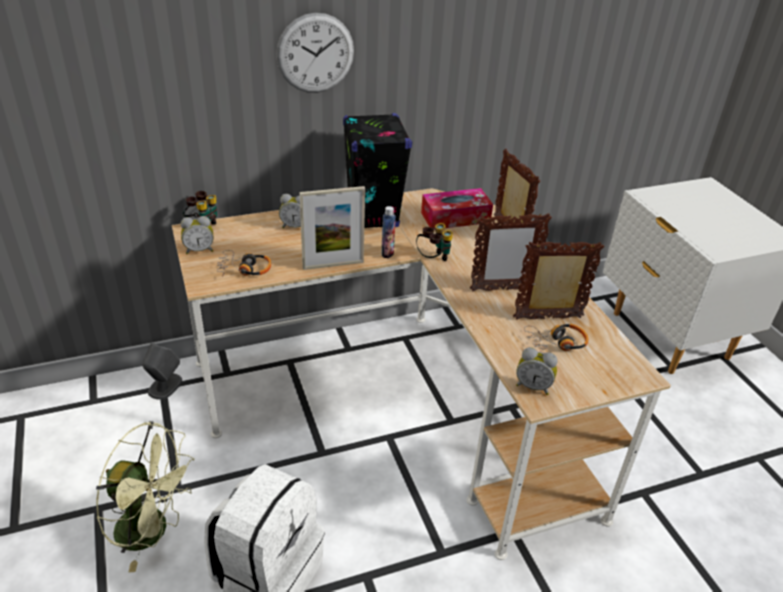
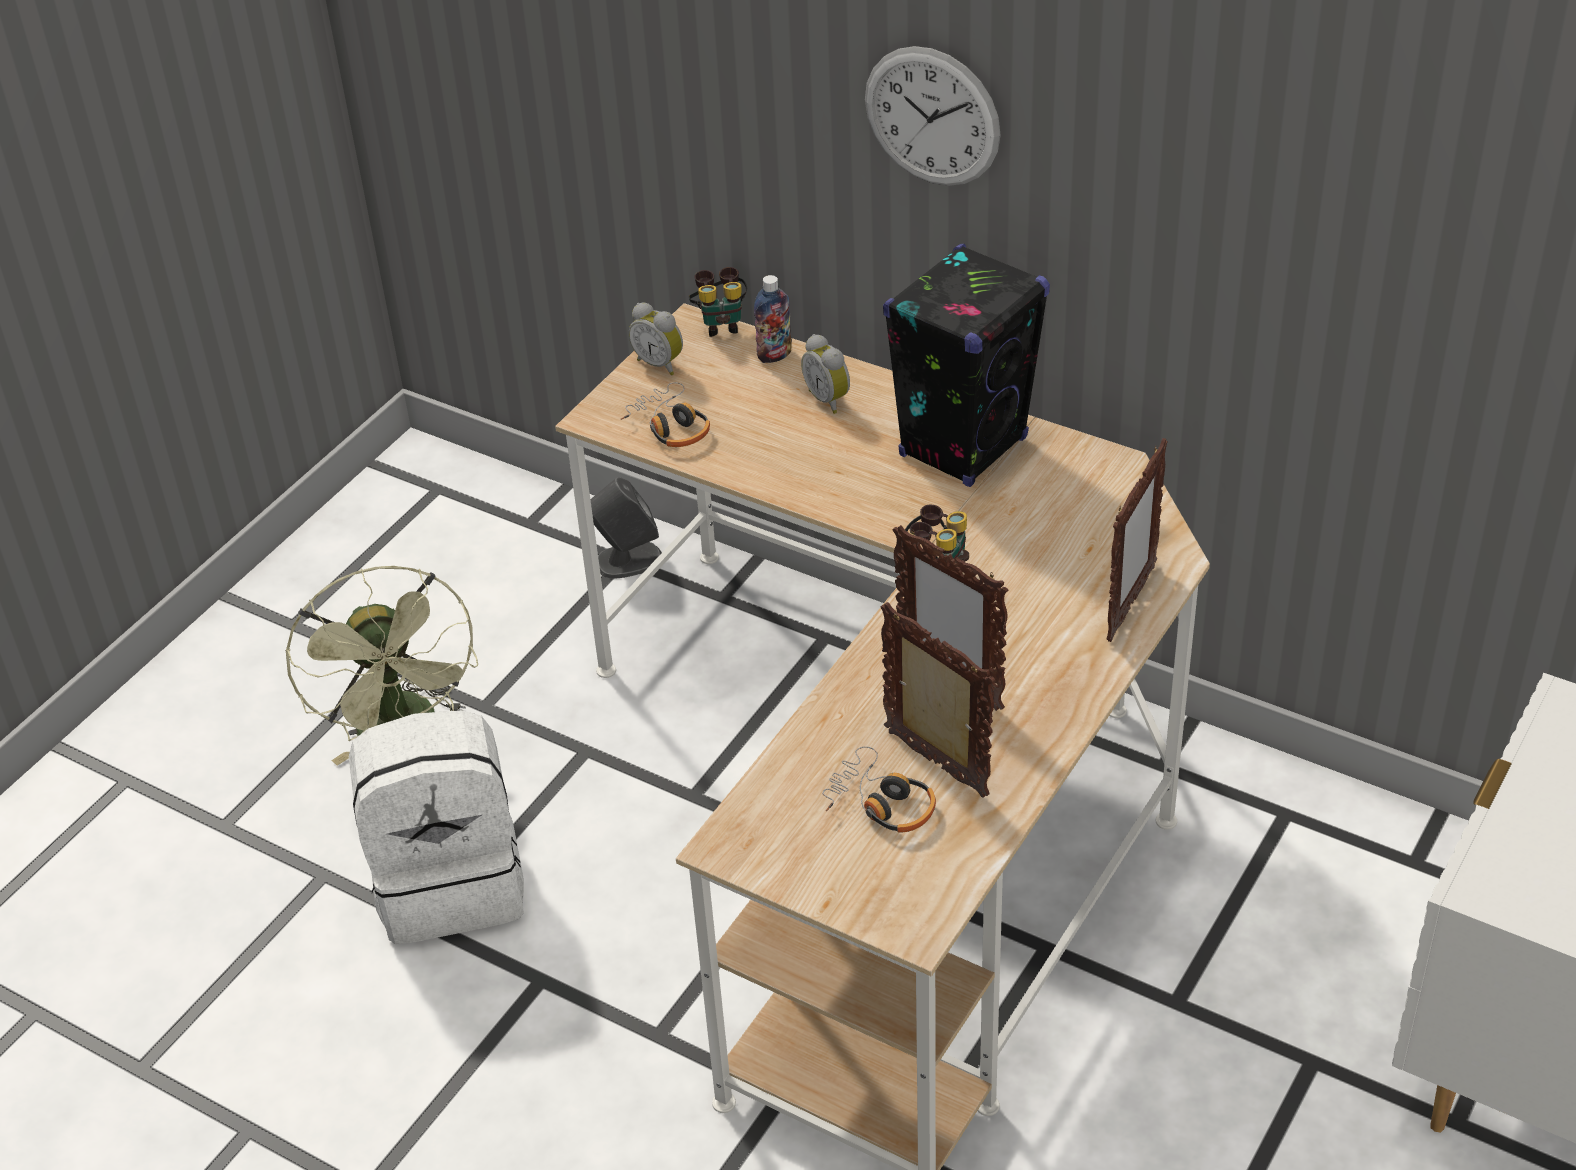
camera: 55 degrees right, 5 degrees up
picture frame [300,186,365,270] -> none
bottle [381,206,396,258] -> bottle moved to [754,275,792,363]
tissue box [421,188,493,230] -> none
alarm clock [516,347,557,395] -> none

